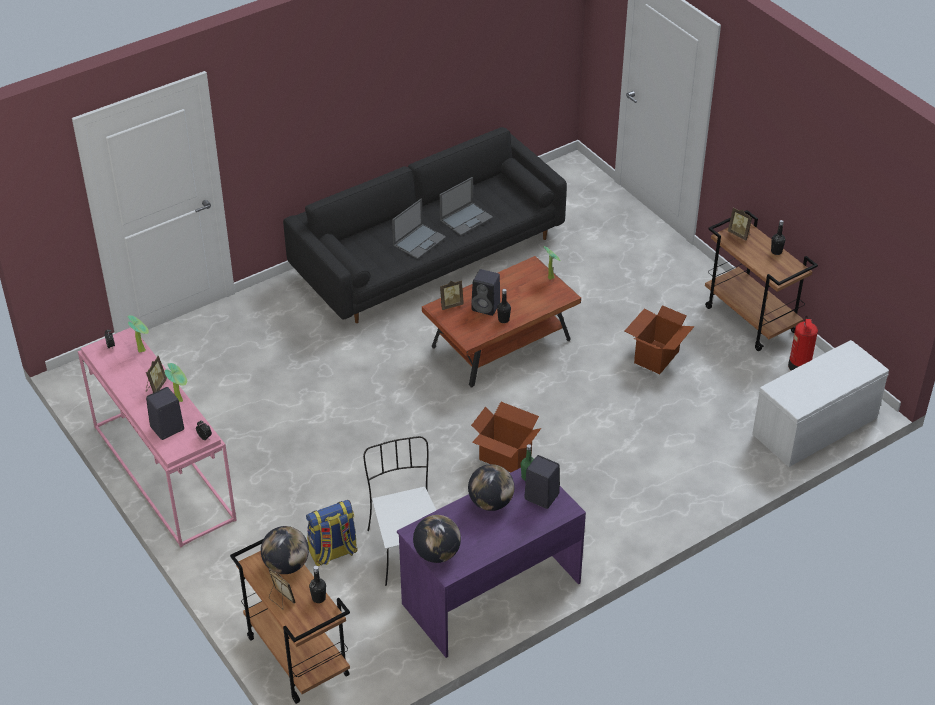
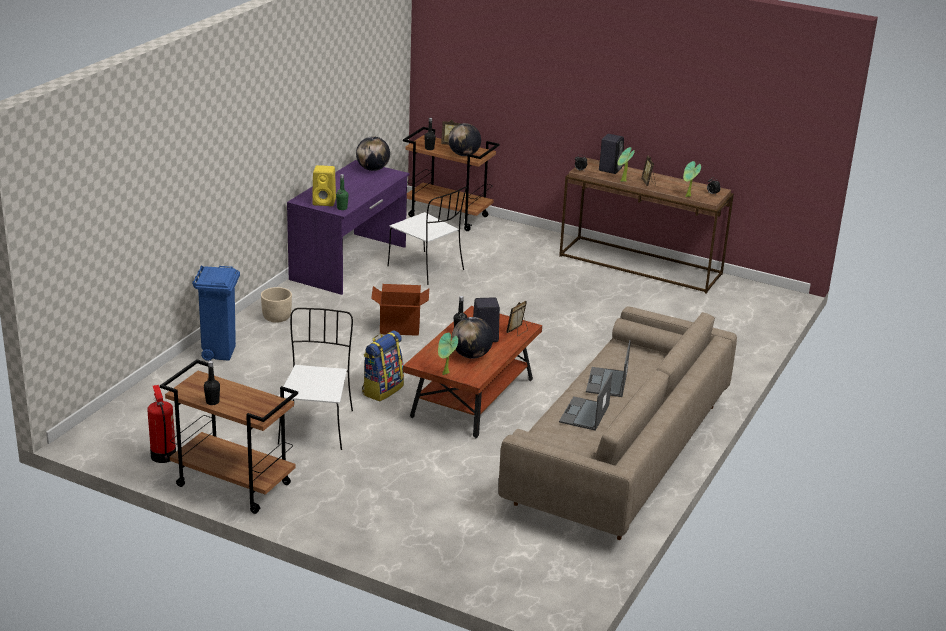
camera: 150 degrees right, 15 degrees down
pink console table [78,327,237,548] -> brown console table [559,158,734,294]
black sofa [283,127,567,323] -> beige sofa [498,307,737,540]
backpack [306,500,358,566] -> backpack moved to [362,331,404,401]
globe [468,464,515,511] -> globe moved to [452,317,493,359]
black speaker [524,455,560,509] -> yellow speaker [312,165,336,206]
cardboard box [625,305,694,374] -> white chair [278,308,353,450]
picture frame [728,207,752,241] -> none
white bench [752,340,889,467] -> none
none -> blue trash can [192,265,240,361]
none -> beige planter [261,287,292,323]

